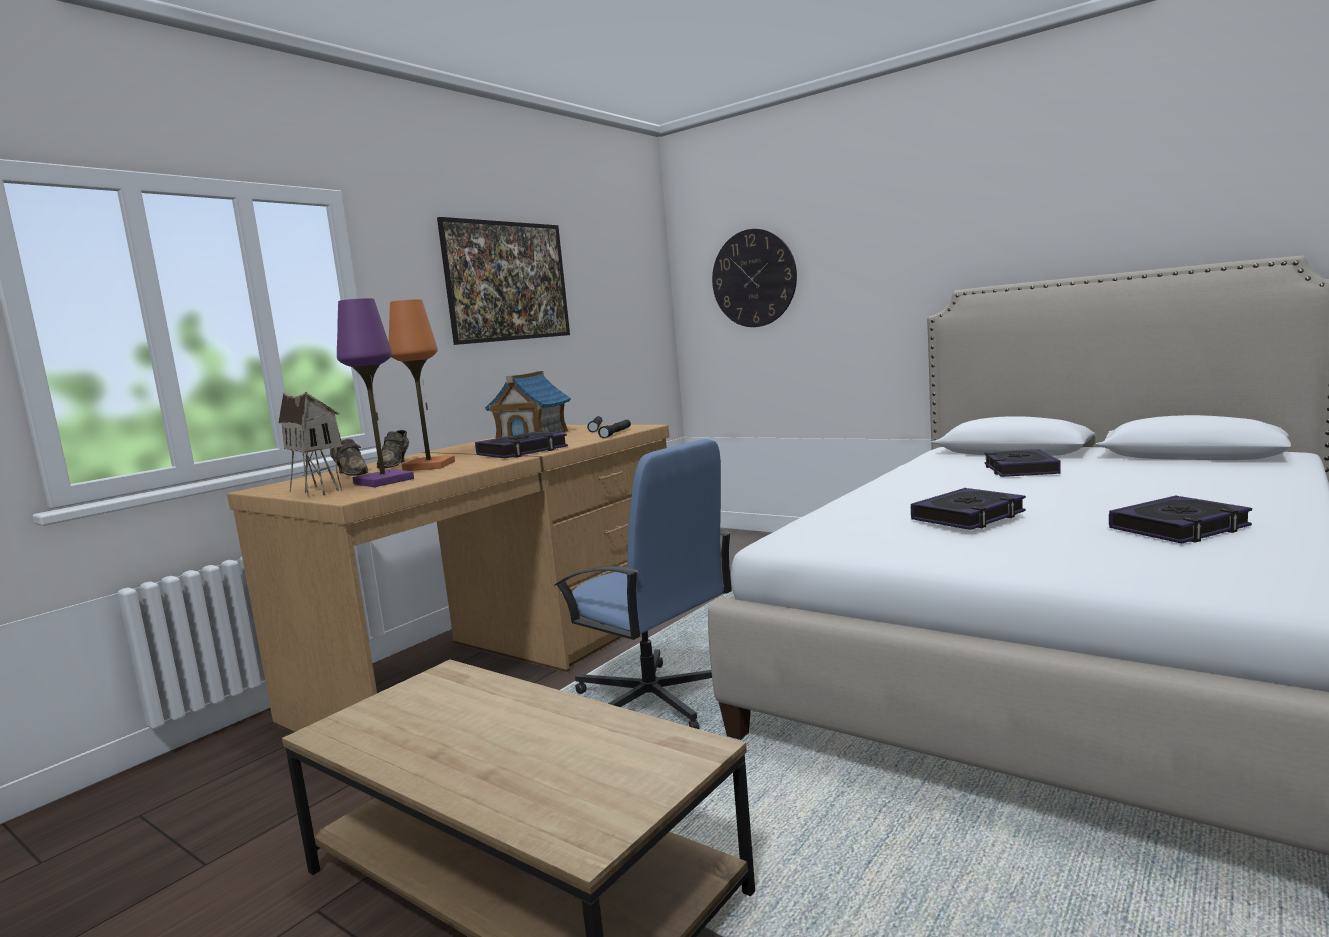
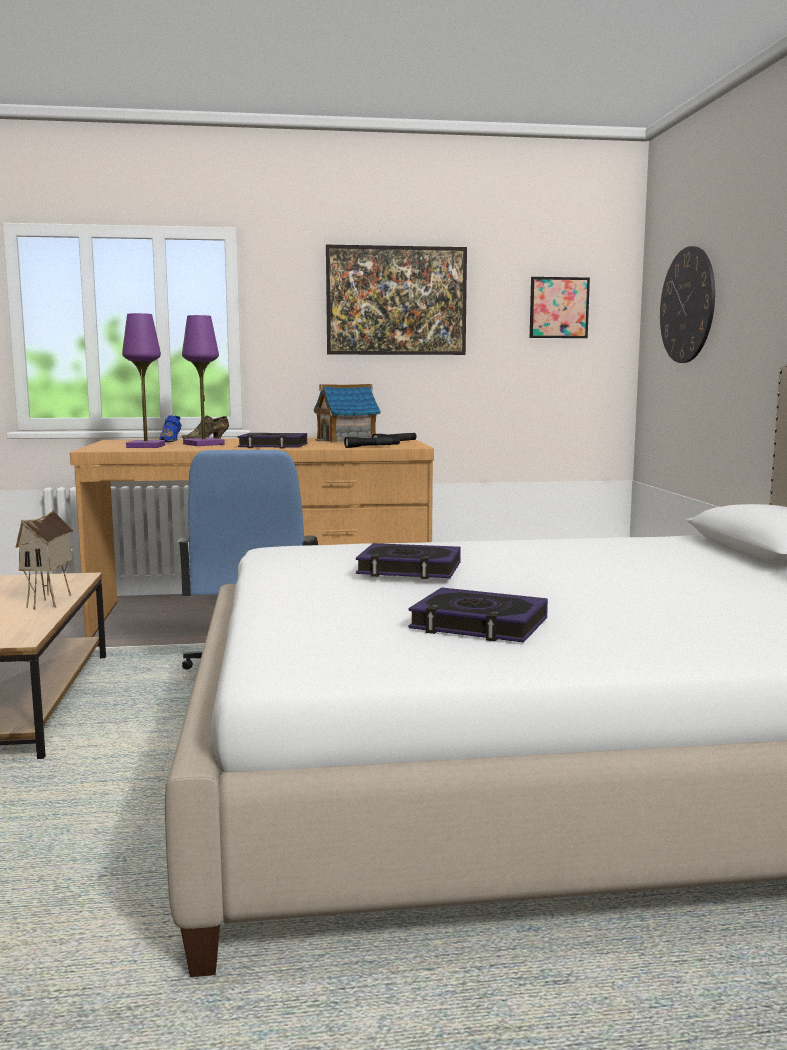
camera: 45 degrees right, 0 degrees up
toy house [278,392,343,497] -> toy house moved to [15,510,73,610]
brown shoe [330,439,368,476] -> blue shoe [160,415,182,442]
orange table lamp [389,299,455,471] -> purple table lamp [182,315,225,446]
book [984,449,1061,477] -> none
none -> picture [530,277,590,338]

